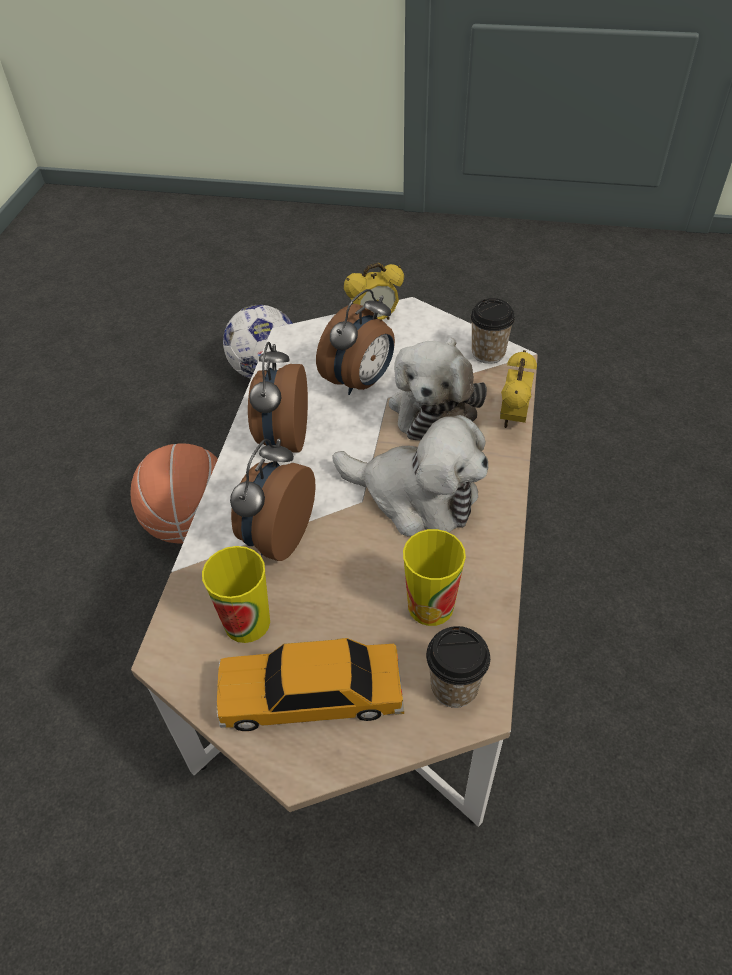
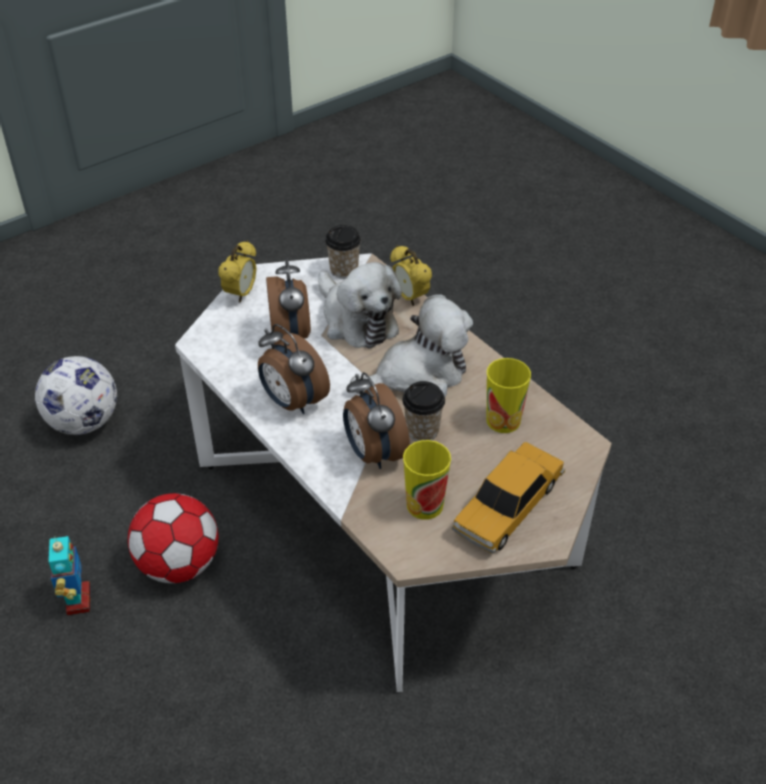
camera: 50 degrees left, 5 degrees down
basketball [130,443,218,544] -> football [128,493,218,583]
cup [426,626,490,708] -> cup moved to [402,381,445,441]
none -> toy robot [48,536,90,615]

